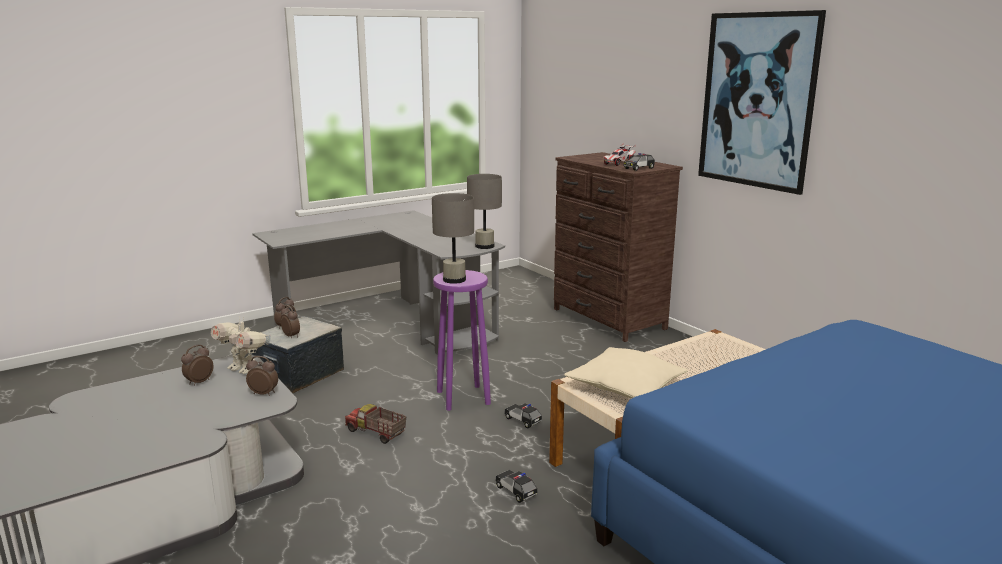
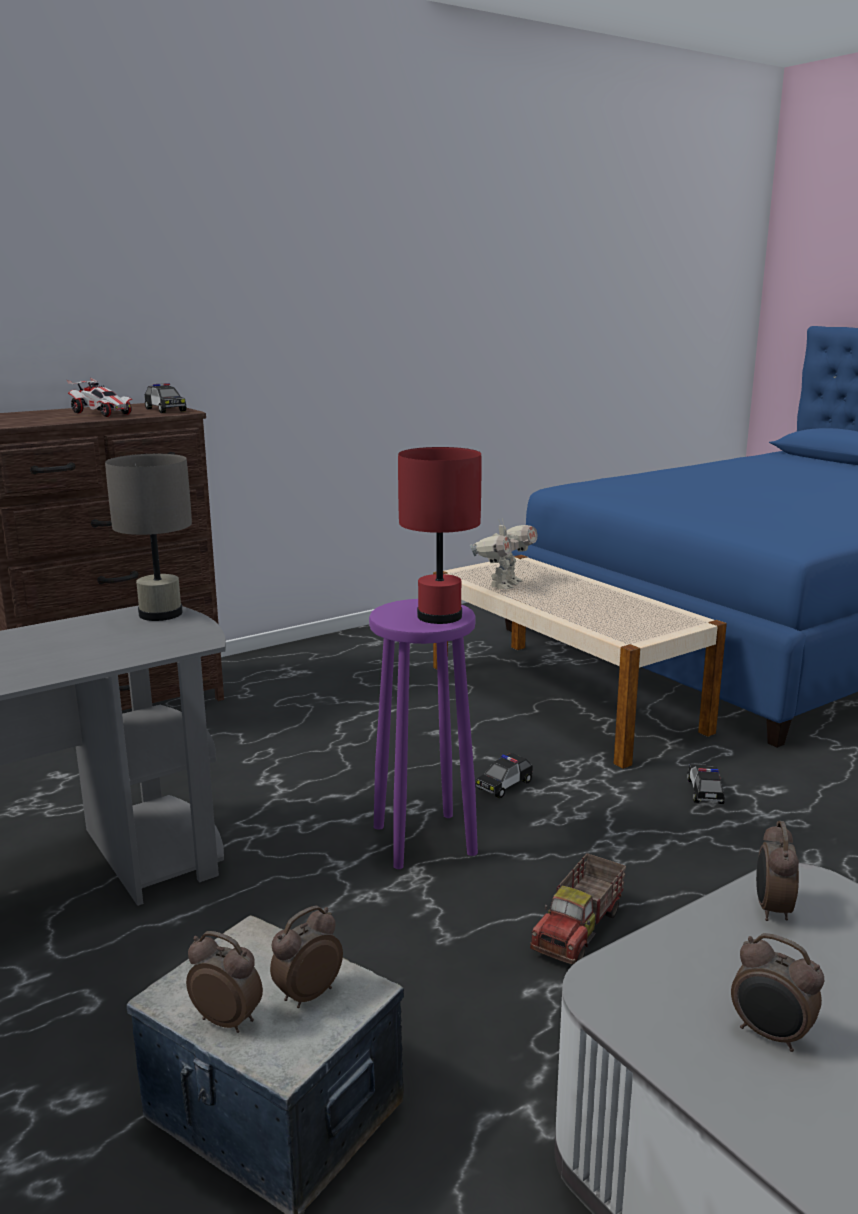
camera: 90 degrees left, 0 degrees up
toy robot [211,317,271,374] -> toy robot moved to [470,519,538,589]
grey table lamp [432,193,474,284] -> red table lamp [398,447,481,624]
toy car [495,470,537,503] -> toy car turned 135 degrees clockwise [687,764,725,804]
beige pillow [564,347,687,399] -> none
picture [698,10,826,195] -> none

